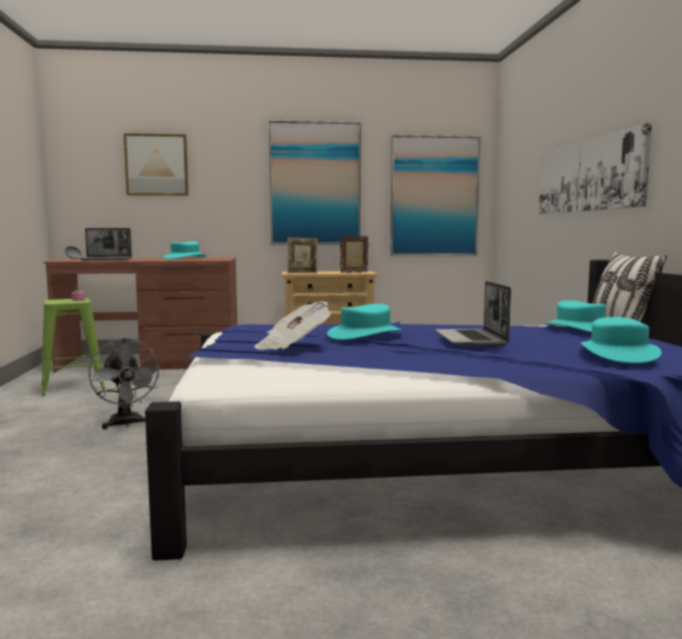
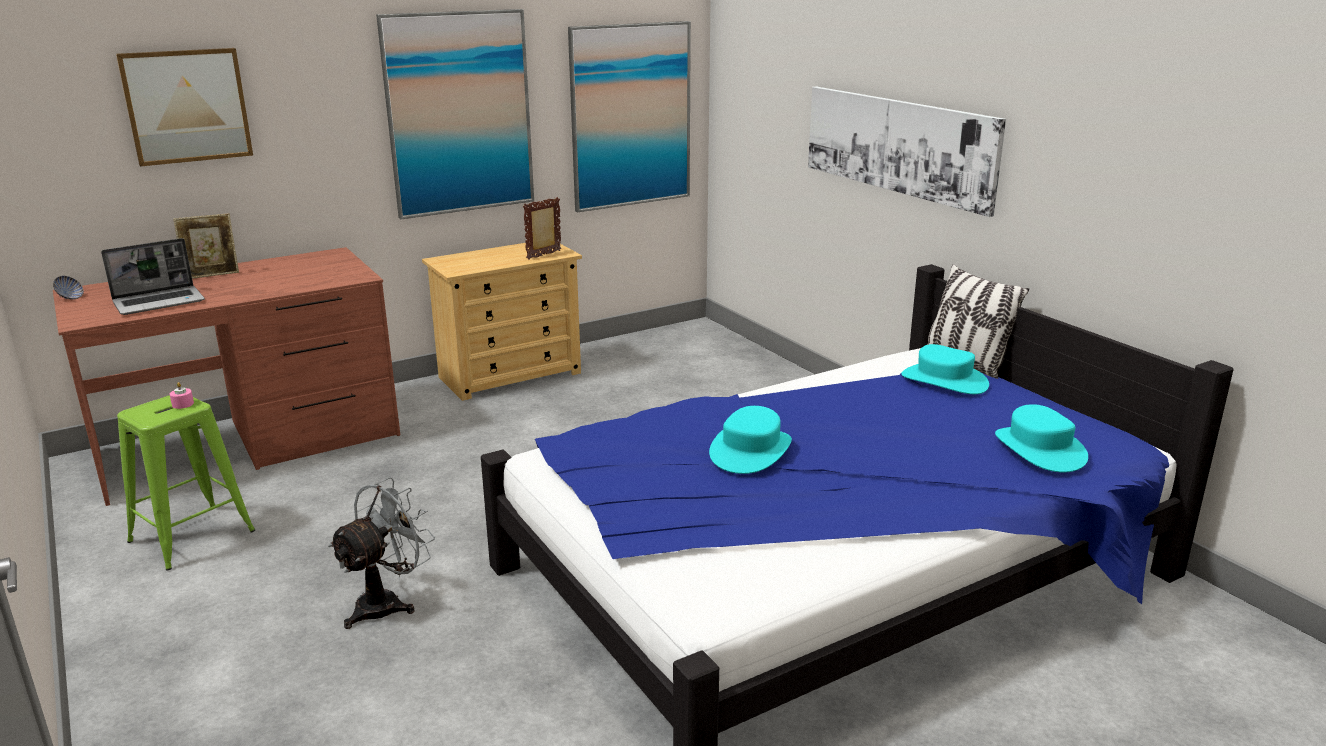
camera: 25 degrees left, 15 degrees up
grey fan [89,338,161,429] -> grey fan turned 90 degrees counterclockwise [328,477,435,629]
turquoise hat [163,241,206,259] -> none
newspaper [254,301,331,350] -> none
picture frame [287,238,318,273] -> picture frame moved to [173,214,239,279]
laptop [435,281,511,346] -> none

